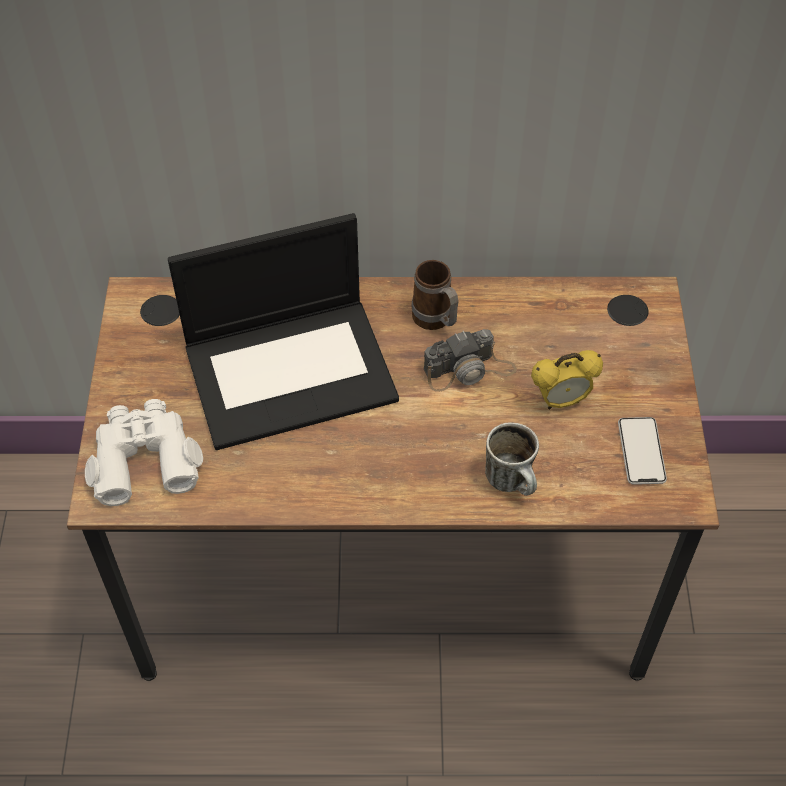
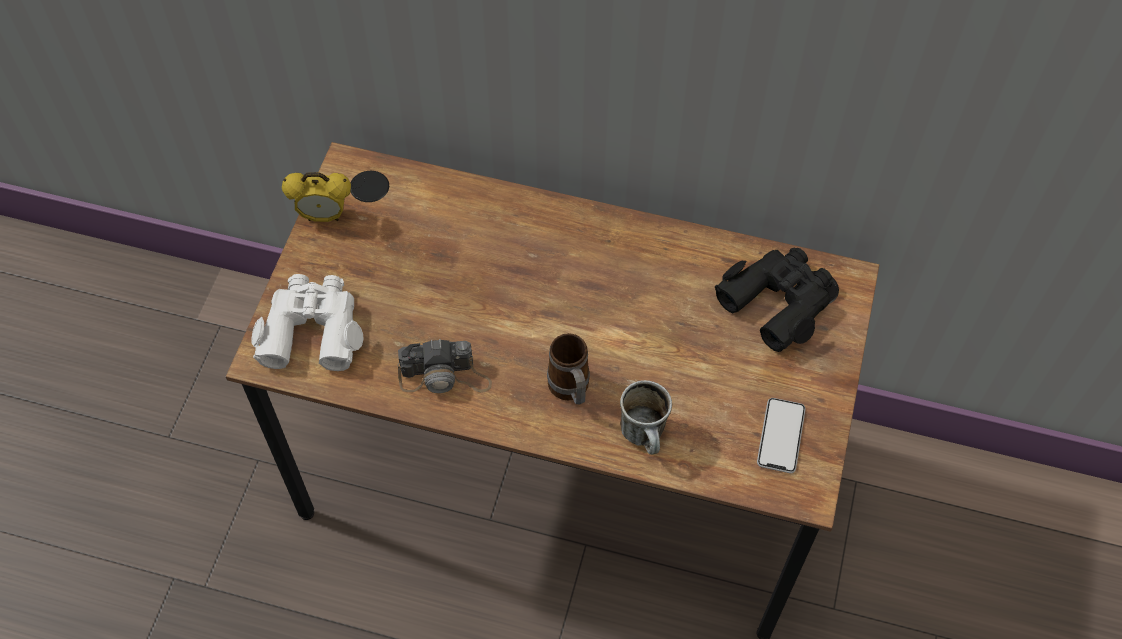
camera: 15 degrees right, 5 degrees up
laptop [168,213,399,450] -> none
mug [412,260,459,330] -> mug moved to [547,333,590,404]
camera [424,329,517,391] -> camera moved to [397,339,492,393]
alarm clock [531,350,603,409] -> alarm clock moved to [282,172,351,222]
none -> black binoculars [715,248,834,352]

